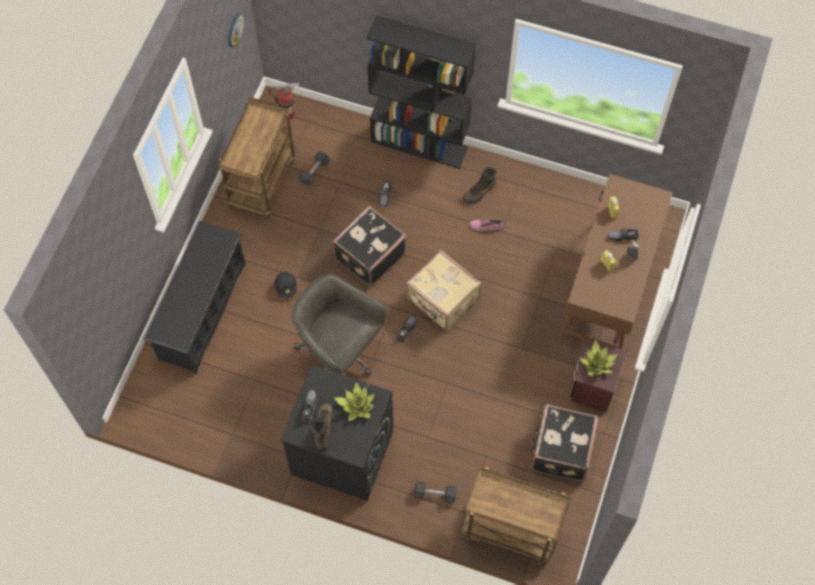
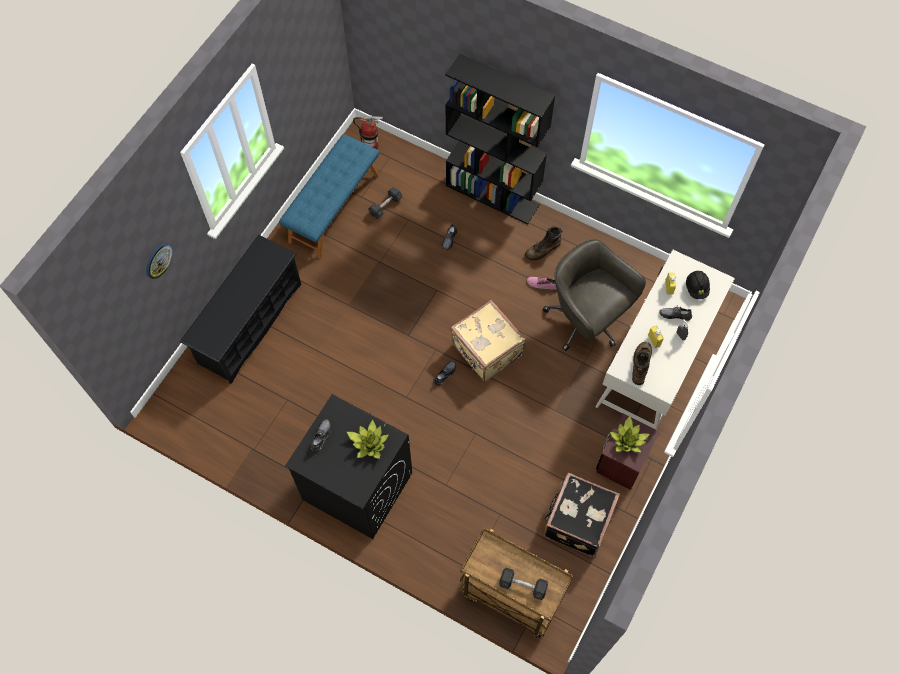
camera: 10 degrees right, 0 degrees up
brown cart [218,97,295,219] -> blue bench [279,134,379,258]
wall clock [228,13,244,48] -> wall clock moved to [146,243,173,279]
black hard hat [274,272,297,298] -> black hard hat moved to [686,271,710,299]
grey office chair [291,274,387,376] -> grey office chair moved to [543,239,646,351]
brown boot [310,403,333,450] -> brown boot moved to [632,342,652,385]
black suitcase [333,206,406,287] -> none
grey dumbbell [414,481,456,503] -> grey dumbbell moved to [499,568,548,600]
brown desk [559,174,673,349] -> white desk [595,250,735,430]

